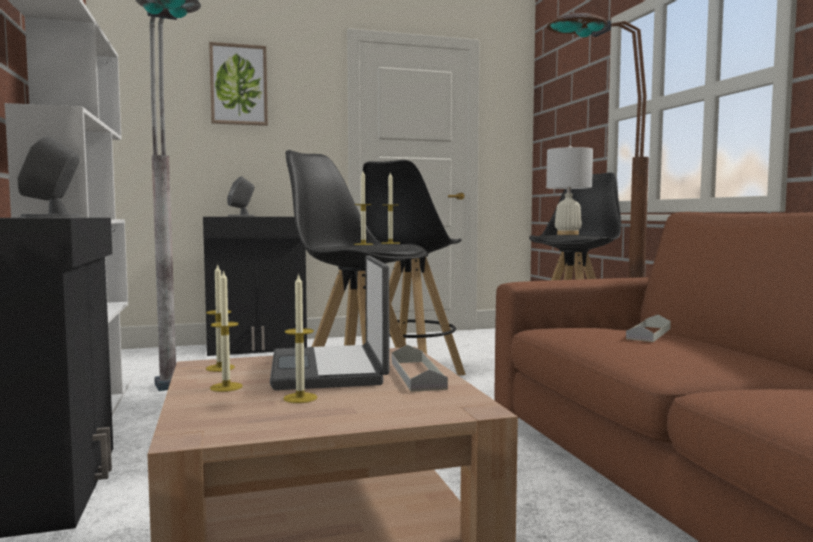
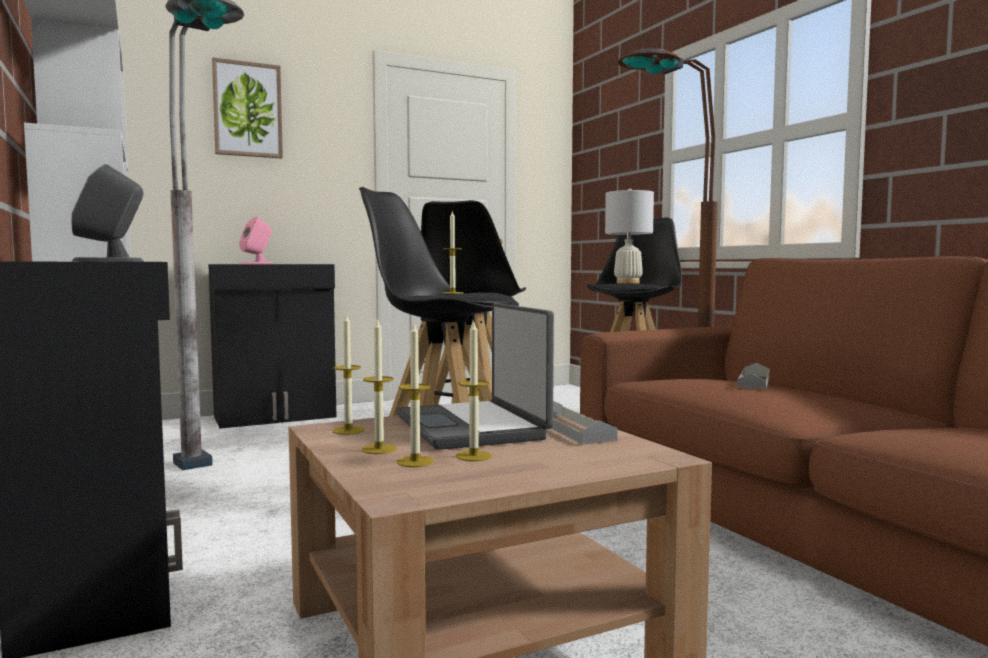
camera: 10 degrees left, 0 degrees up
grey speaker [227,176,255,216] -> pink speaker [239,217,272,264]
candle [381,173,400,244] -> candle moved to [397,324,434,467]

